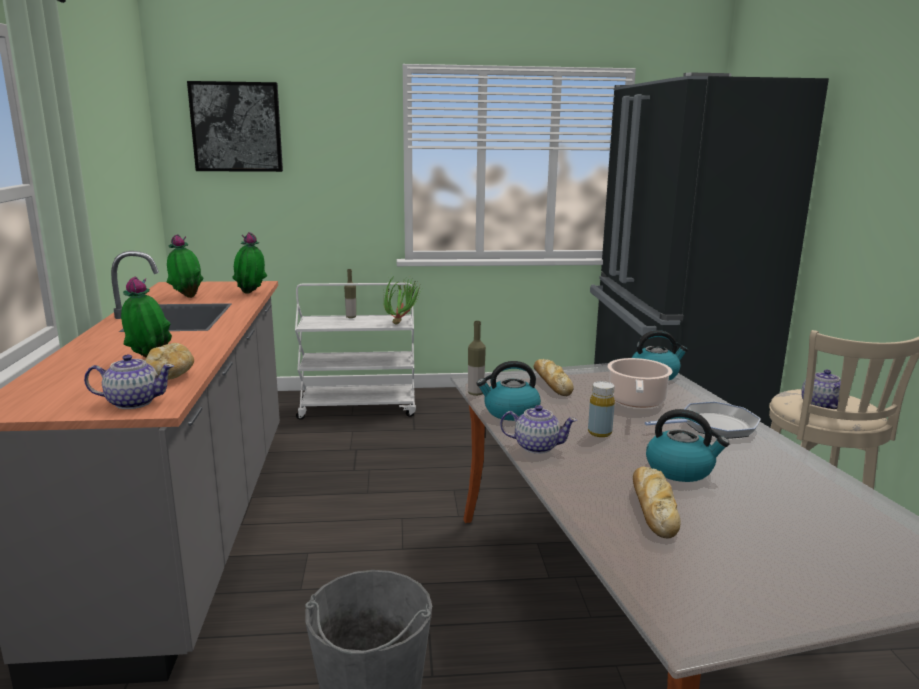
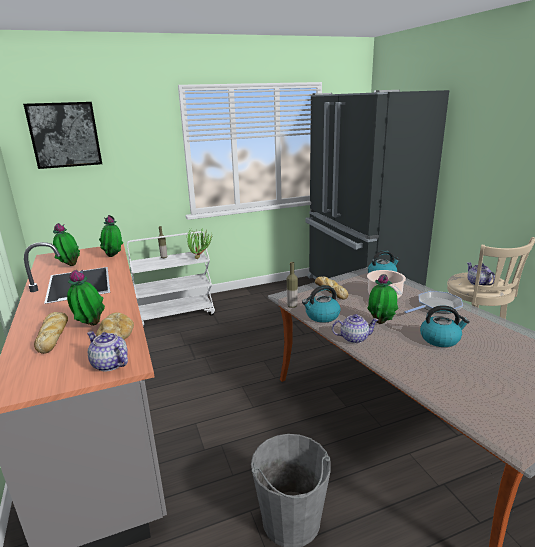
camera: 15 degrees left, 5 degrees up
teapot [84,354,174,409] -> teapot turned 120 degrees counterclockwise [87,331,128,372]
yellow bottle [588,381,615,437] -> potted plant [367,274,398,324]
bread [633,466,680,539] -> bread moved to [34,312,68,354]

